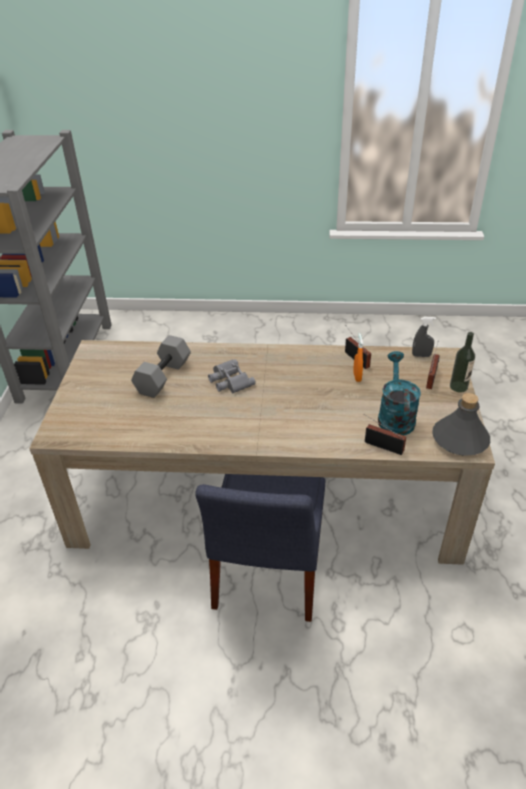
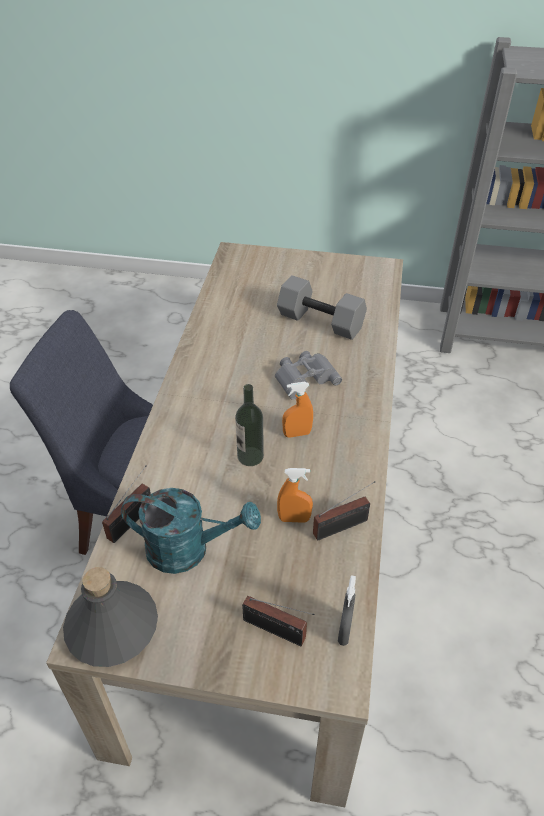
camera: 95 degrees right, 5 degrees up
bottle [450,332,475,392] -> bottle moved to [235,384,264,466]
none -> orange spray bottle [282,382,313,438]

